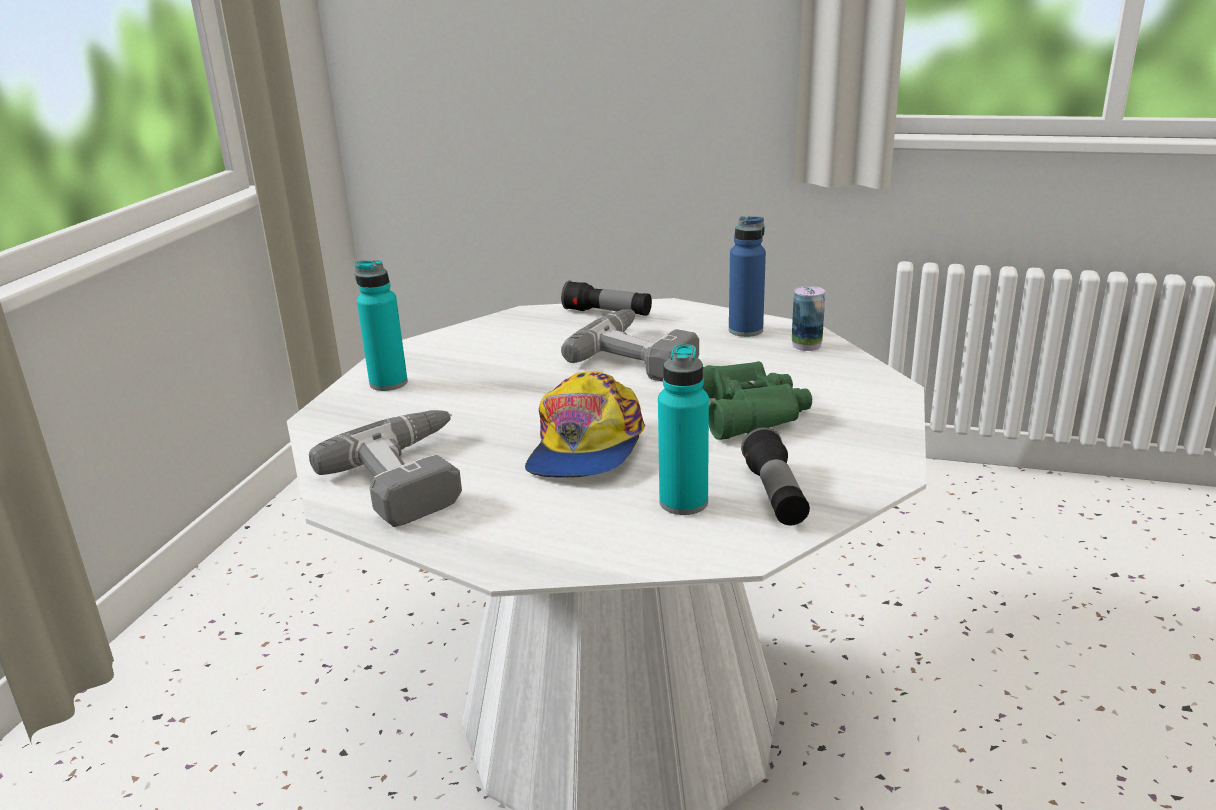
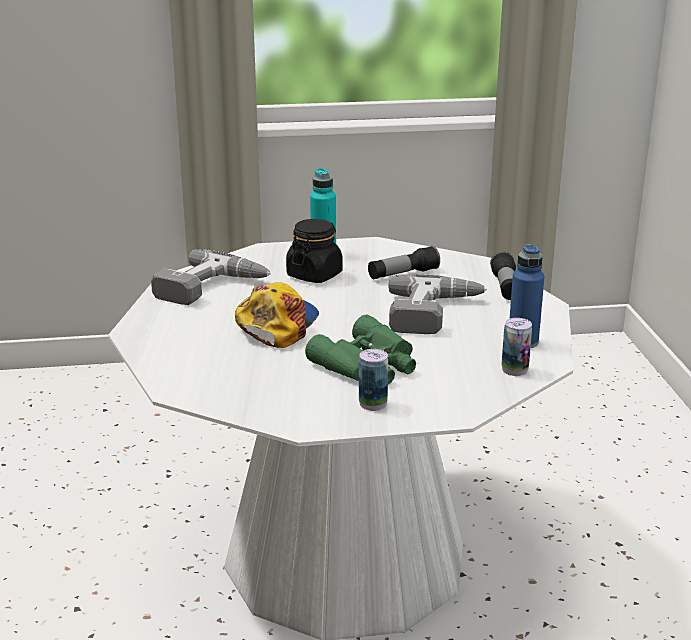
camera: 65 degrees right, 0 degrees up
cap [525,372,645,478] -> cap turned 120 degrees clockwise [235,282,319,348]
turquoise bottle [658,344,709,515] -> none
flashlight [741,427,810,525] -> flashlight moved to [368,246,440,279]
none -> black jar [286,219,343,283]
none -> can [359,349,388,411]

